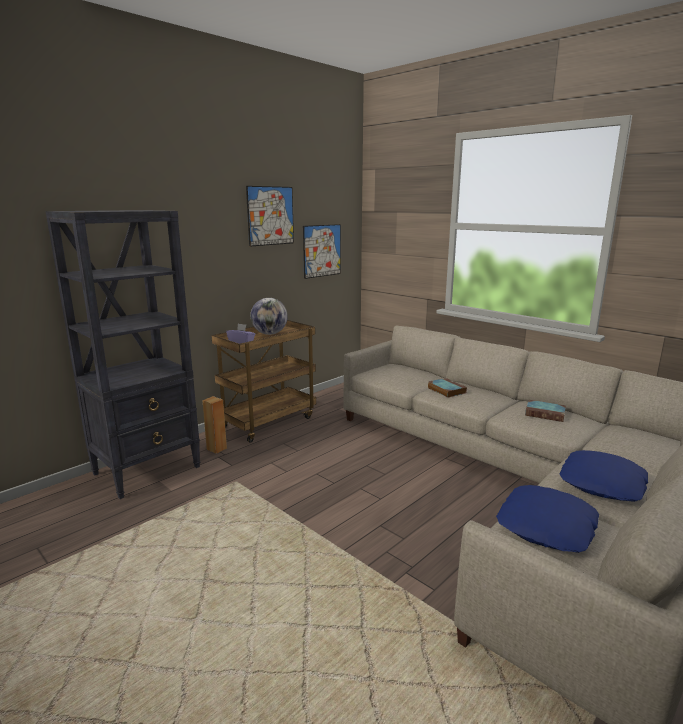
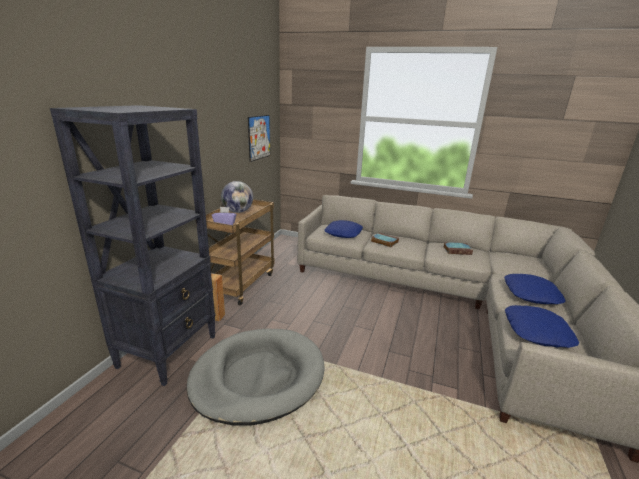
camera: 25 degrees left, 5 degrees up
picture [246,186,294,246] -> none
none -> grey dog bed [187,329,325,426]
none -> blue pillow [324,220,363,238]

